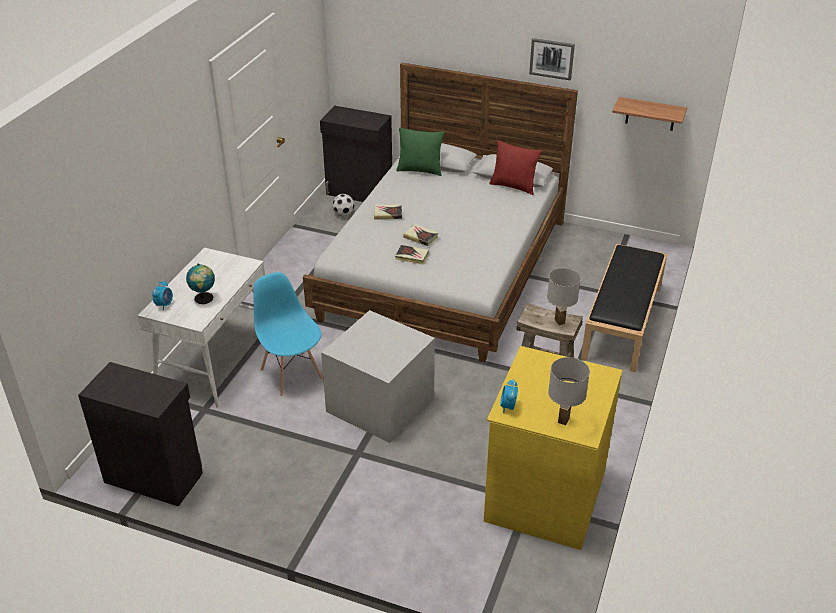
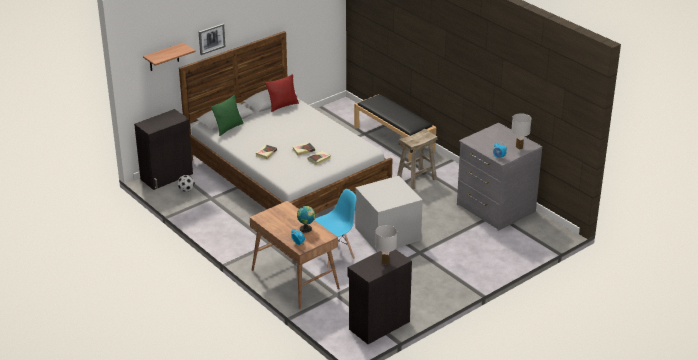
camera: 60 degrees left, 5 degrees down
white desk [138,248,265,408] -> brown desk [250,201,340,309]
blue chair [254,272,323,397] -> blue chair turned 150 degrees clockwise [314,189,357,269]
yellow dresser [484,346,623,550] -> grey dresser [457,123,543,231]
picture [529,38,575,80] -> picture moved to [199,24,225,55]
white table lamp [547,268,581,325] -> white table lamp moved to [375,225,397,265]
shelf [612,97,687,131] -> shelf moved to [143,43,196,71]

